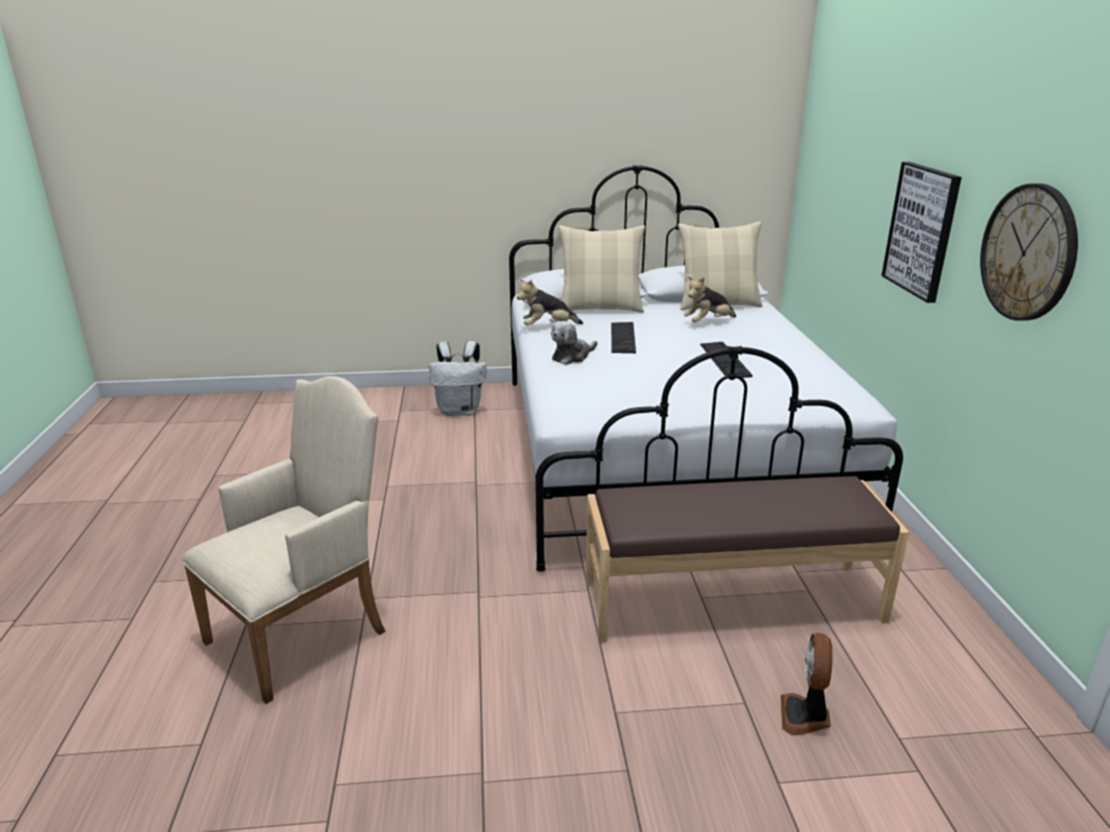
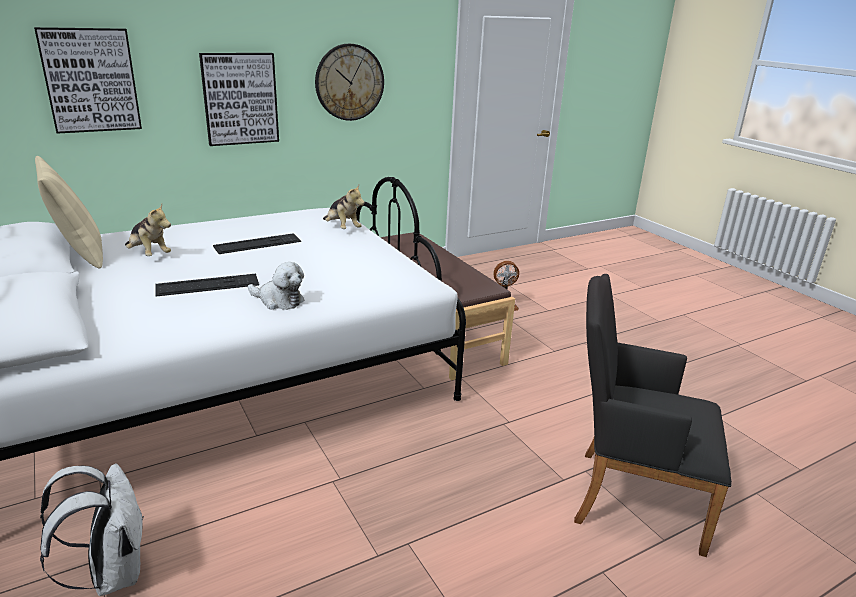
camera: 115 degrees left, 0 degrees up
beige armchair [181,376,386,704] -> black armchair [574,274,732,557]
plush toy [517,279,583,325] -> plush toy moved to [323,185,365,229]
beige pillow [558,225,645,313] -> none
none -> picture [34,27,142,134]

